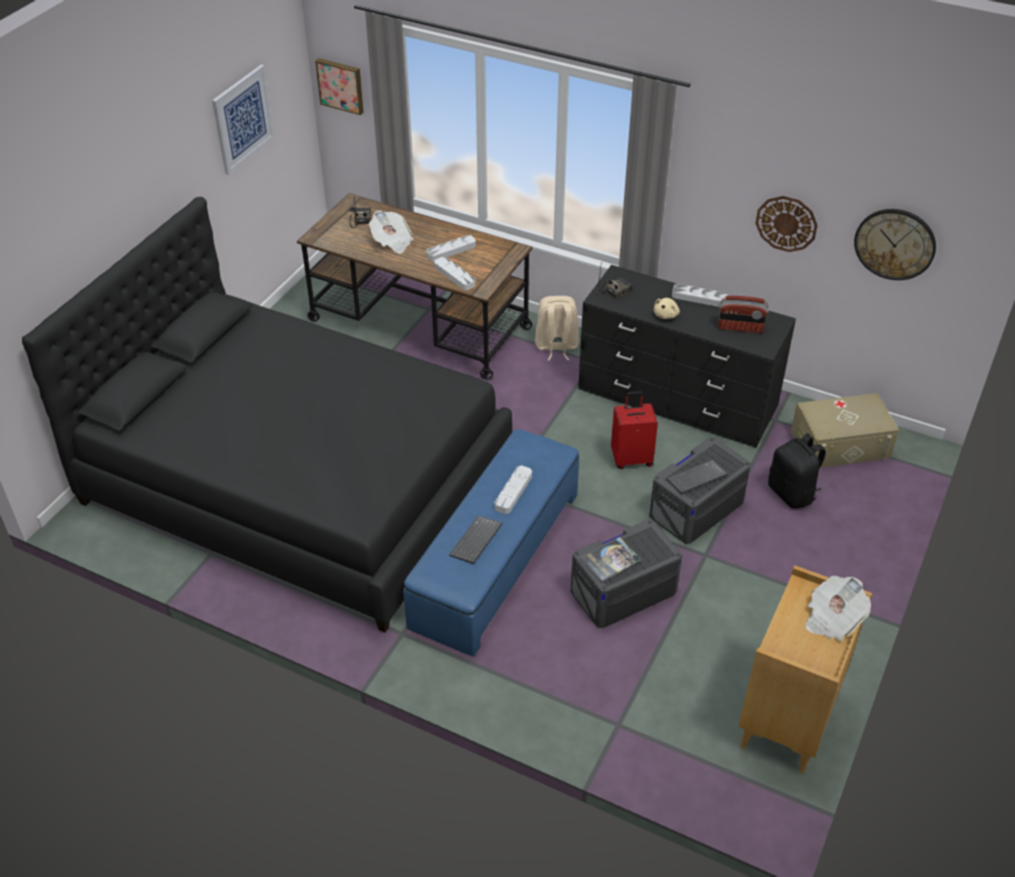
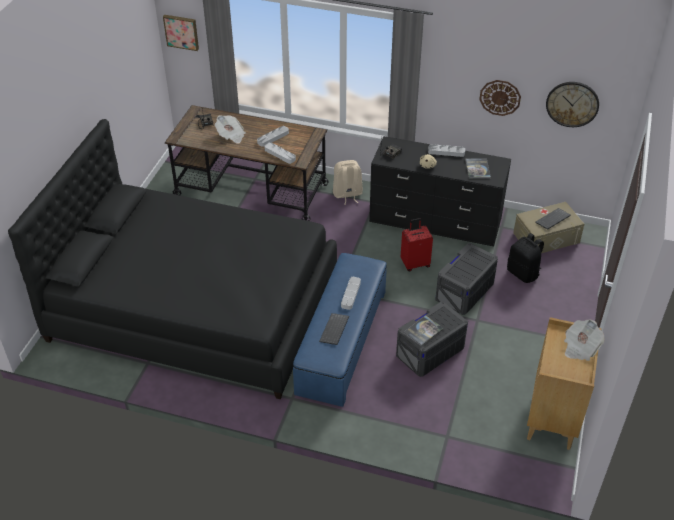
camera: 10 degrees left, 0 degrees up
picture [212,65,275,175] -> none
keyboard [666,460,728,494] -> keyboard moved to [535,208,571,230]
radio [718,296,769,333] -> book [465,158,491,179]

